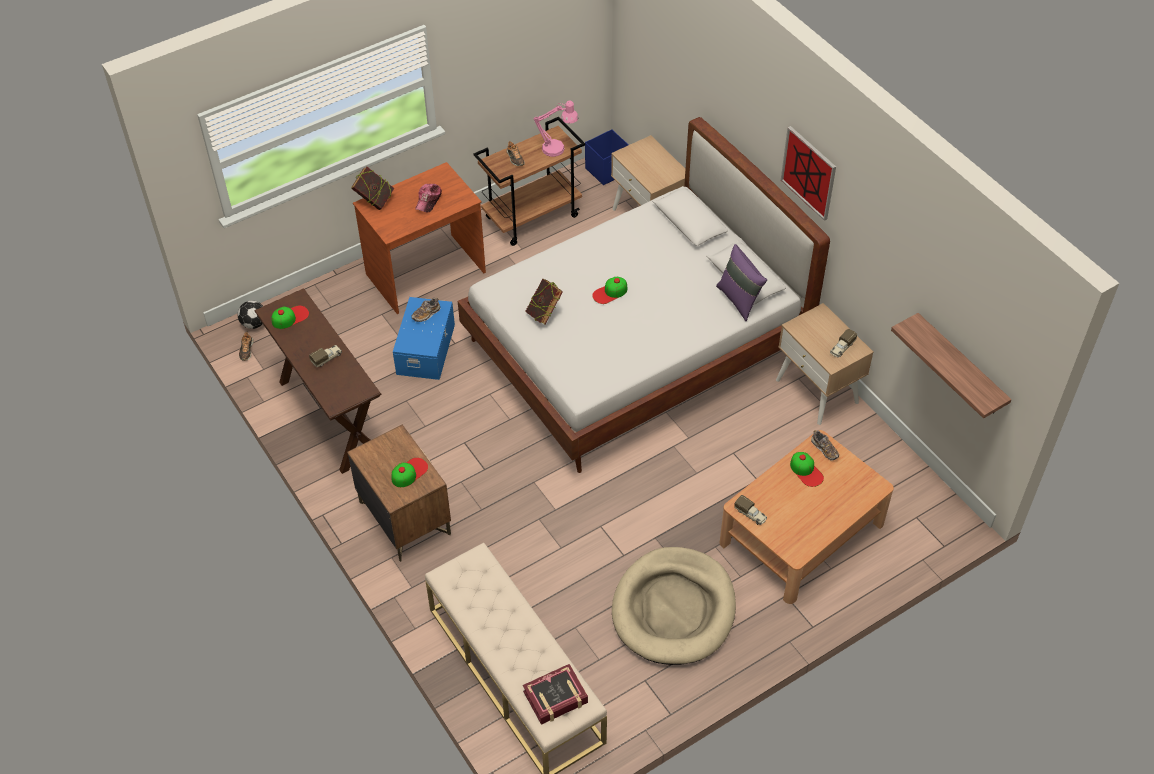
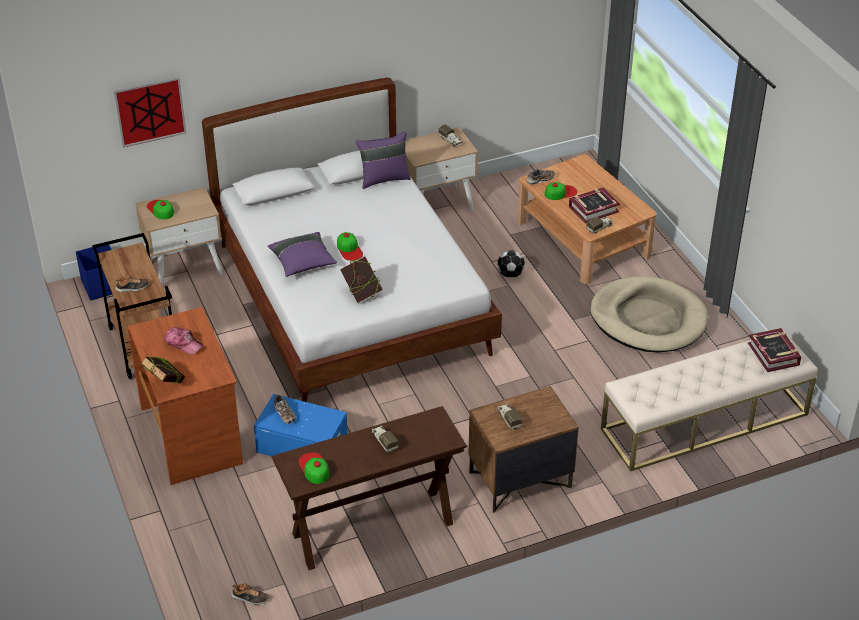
camera: 80 degrees left, 10 degrees down
football [238,301,263,329] -> football moved to [497,250,525,278]
cap [392,458,428,487] -> cap moved to [147,200,174,219]
pink table lamp [534,101,579,157] -> none
picture [781,126,836,221] -> picture moved to [114,77,186,148]
shelf [891,313,1012,418] -> none
none -> purple pillow [268,232,337,277]
none -> toy truck [498,404,522,430]
none -> book [569,188,620,223]

